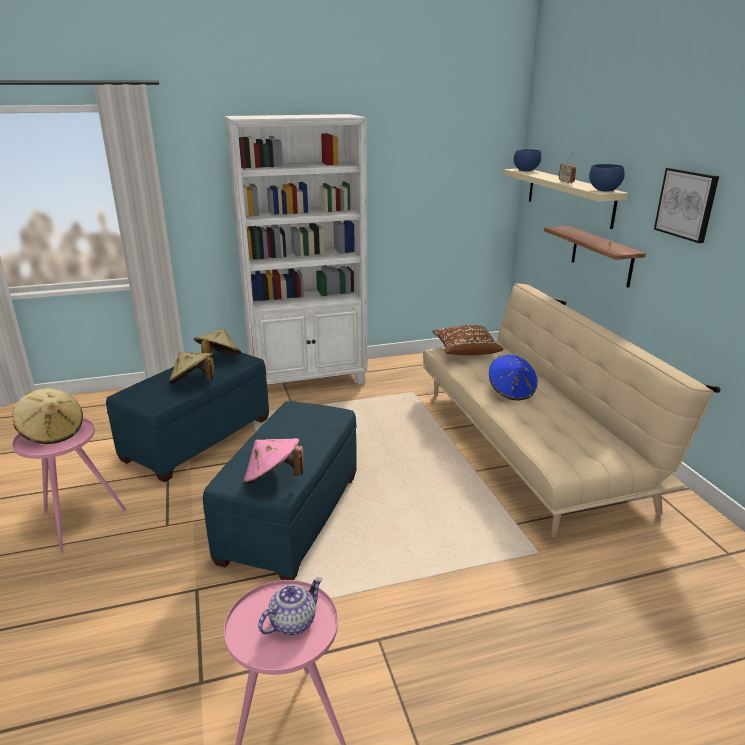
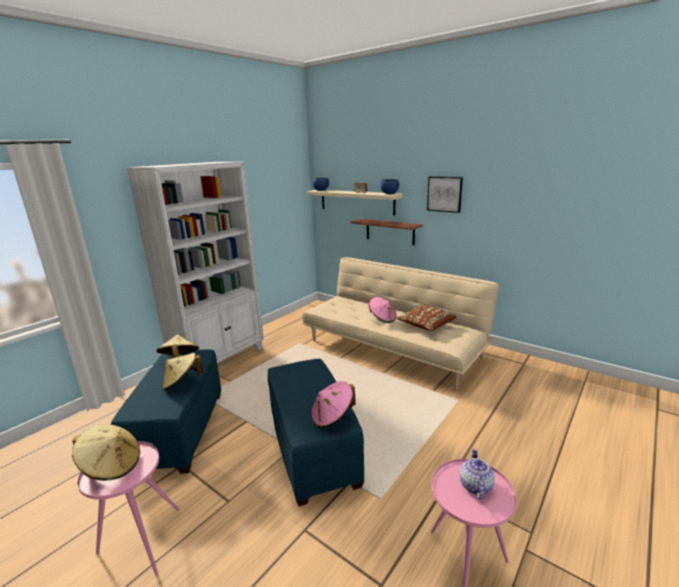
camera: 35 degrees left, 5 degrees down
brown pillow [432,325,503,355] -> brown pillow moved to [397,305,456,331]
blue hat [489,355,538,400] -> pink hat [369,297,397,323]

